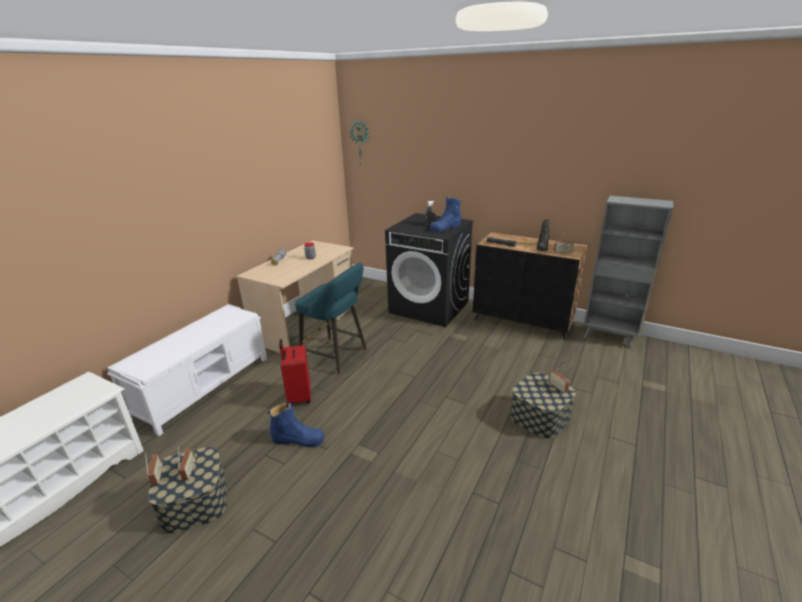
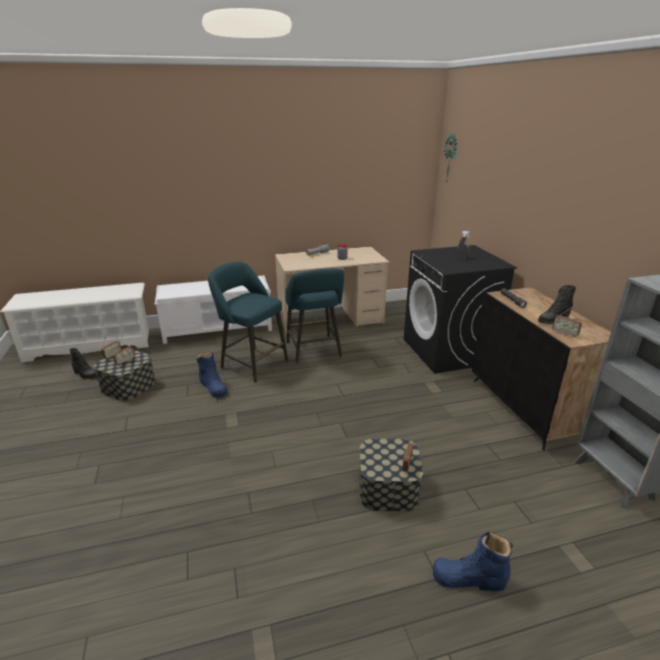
camera: 45 degrees right, 0 degrees up
red suitcase [279,339,311,406] -> turquoise stool [208,262,288,383]
blue boot [430,196,461,232] -> blue boot moved to [433,532,513,591]
none -> black boot [69,348,97,379]

